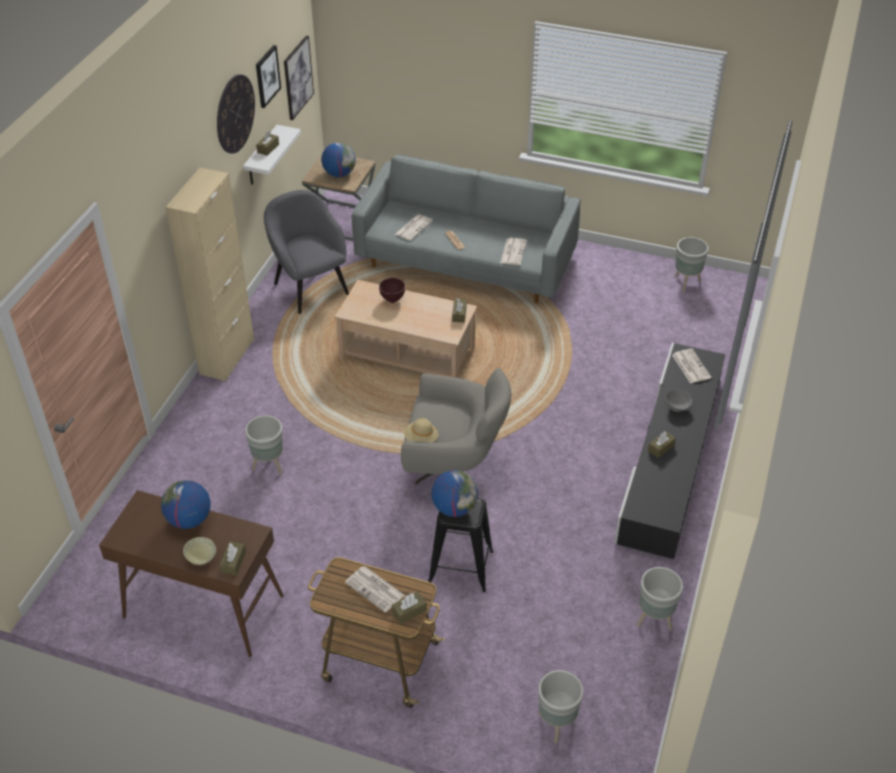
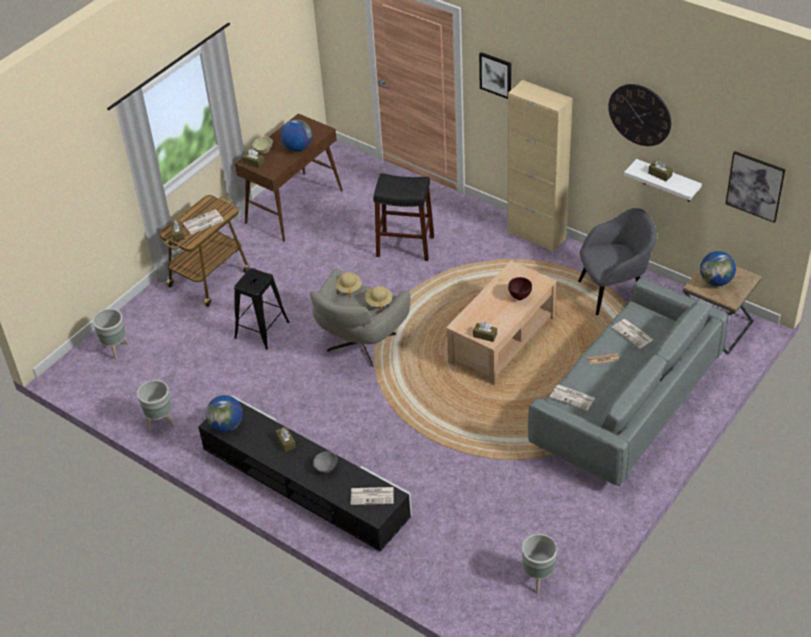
camera: 110 degrees right, 0 degrees up
grey planter [245,415,283,474] -> black stool [373,173,434,261]
picture [256,45,281,108] -> picture moved to [479,52,511,99]
globe [432,470,478,517] -> globe moved to [206,395,243,432]
none -> beige hat [365,286,392,311]

